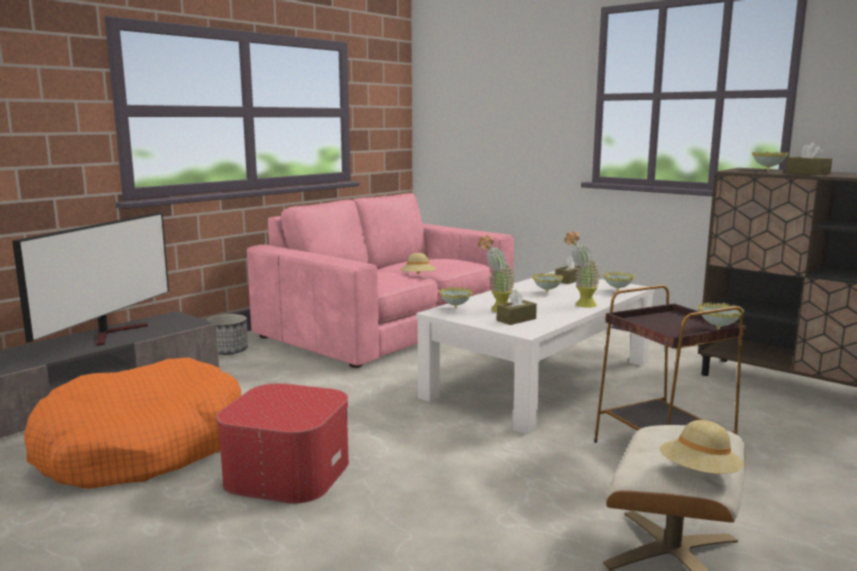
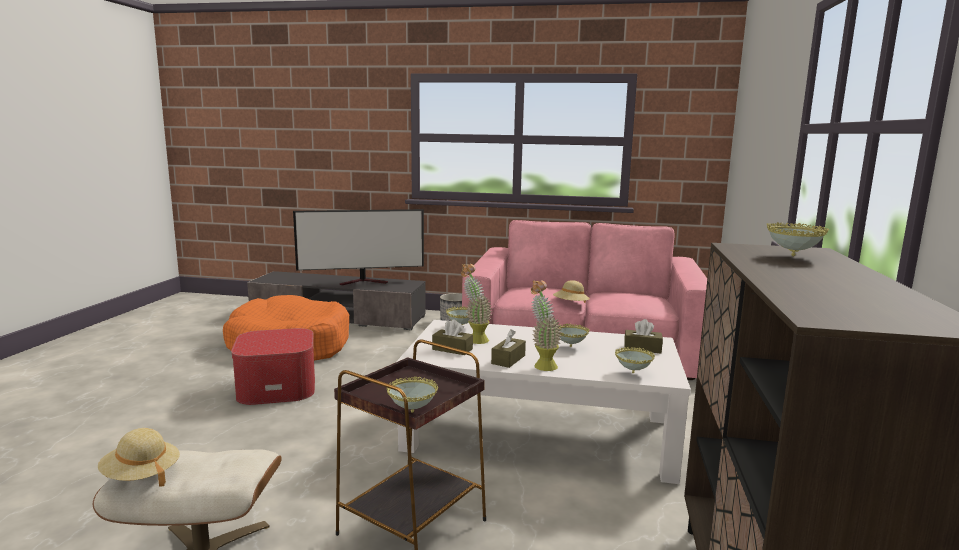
camera: 60 degrees right, 0 degrees up
brown tissue box [786,142,832,175] -> brown tissue box moved to [491,329,526,368]

